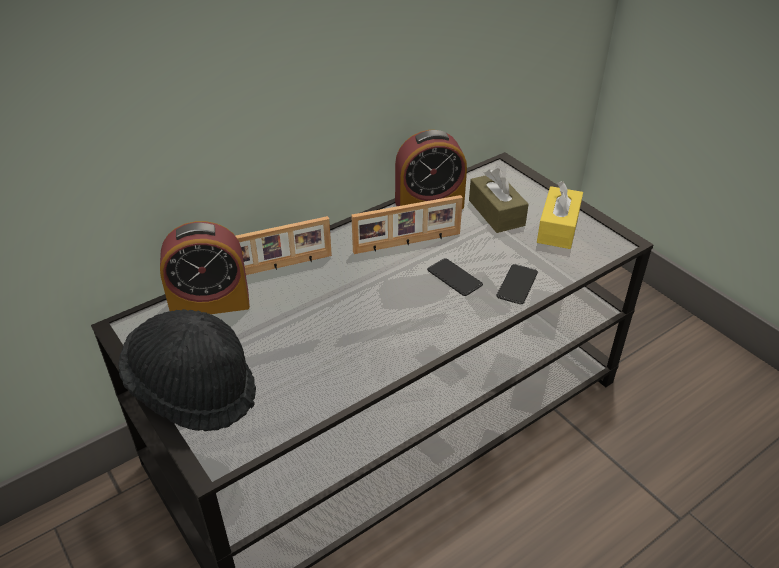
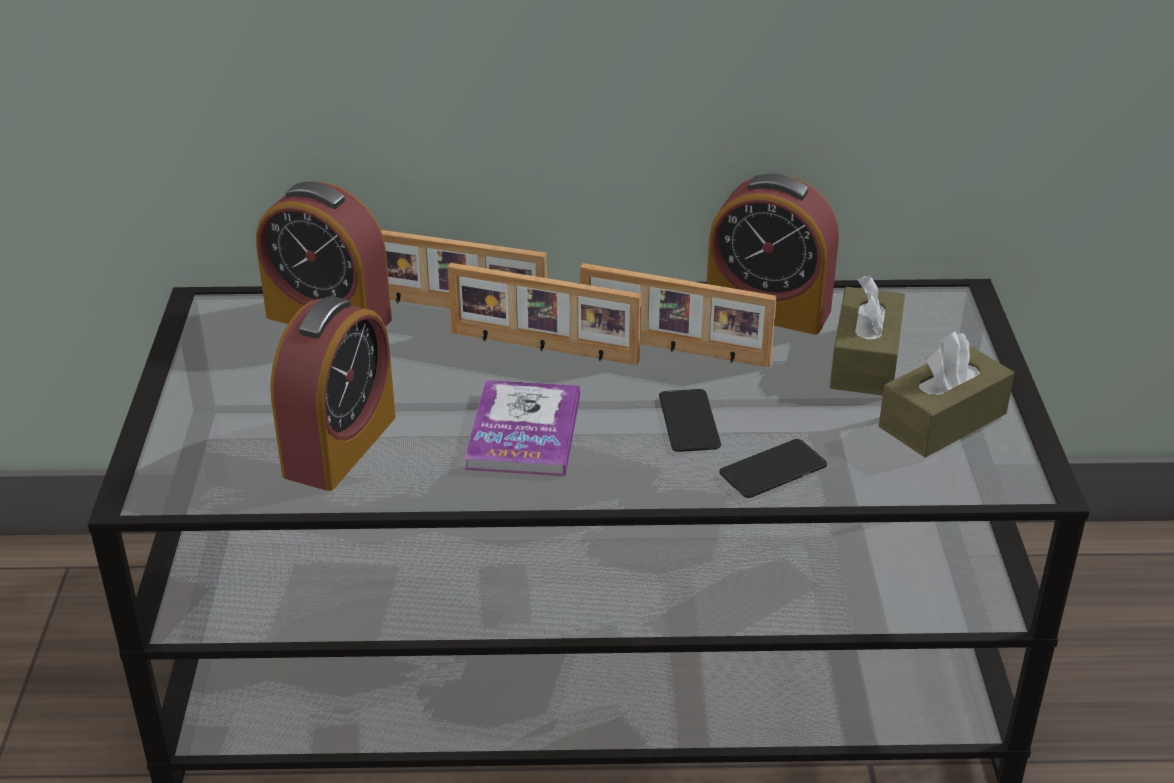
camera: 35 degrees right, 5 degrees down
black hat [118,309,256,431] -> none
yellow tissue box [537,181,583,249] -> brown tissue box [879,331,1014,457]
none -> alarm clock [270,296,396,491]
none -> picture frame [448,263,641,365]
none -> book [464,380,580,476]

